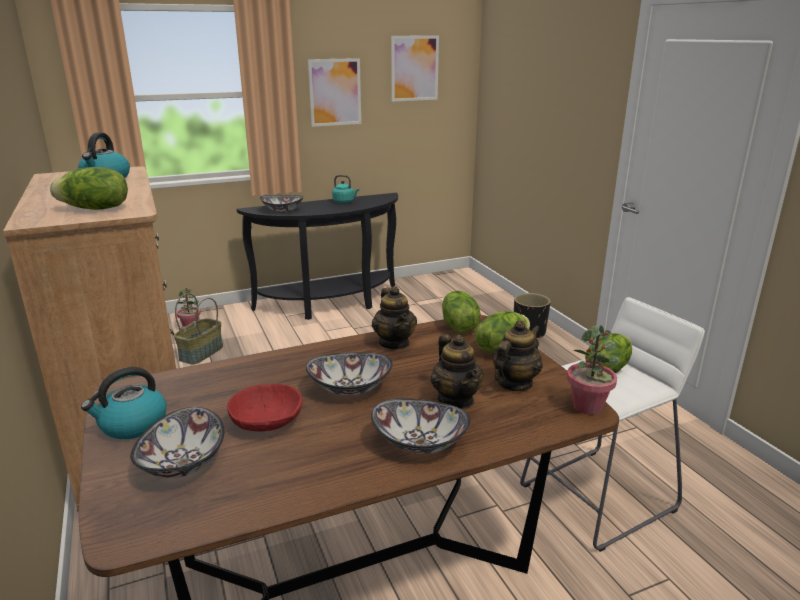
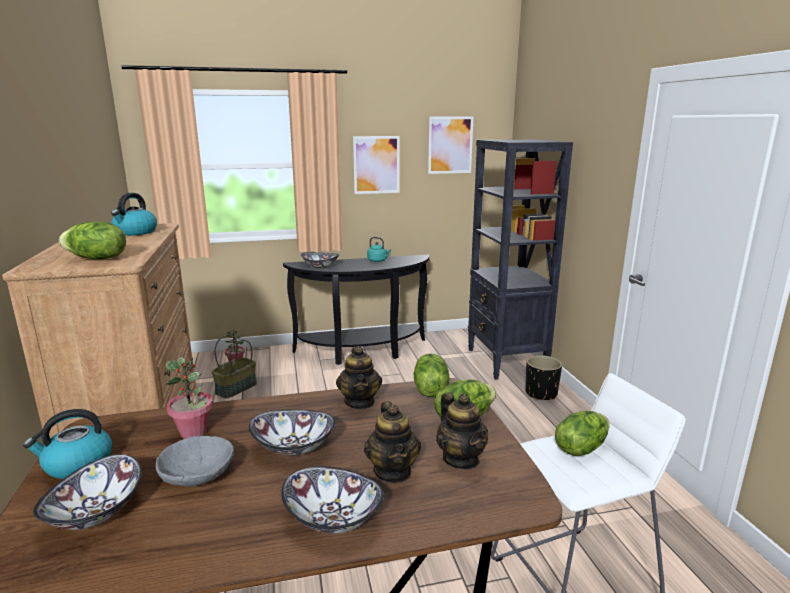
camera: 10 degrees right, 5 degrees down
red bowl [227,384,303,431] -> grey bowl [156,436,234,486]
teapot [493,320,543,391] -> teapot turned 105 degrees clockwise [436,392,488,469]
potted plant [567,325,620,415] -> potted plant moved to [166,357,213,439]
none -> black bookcase [468,139,573,380]

